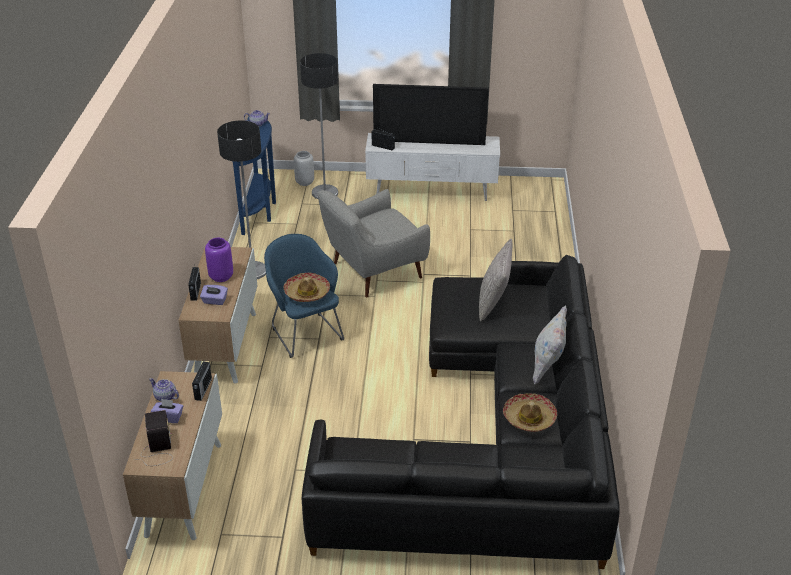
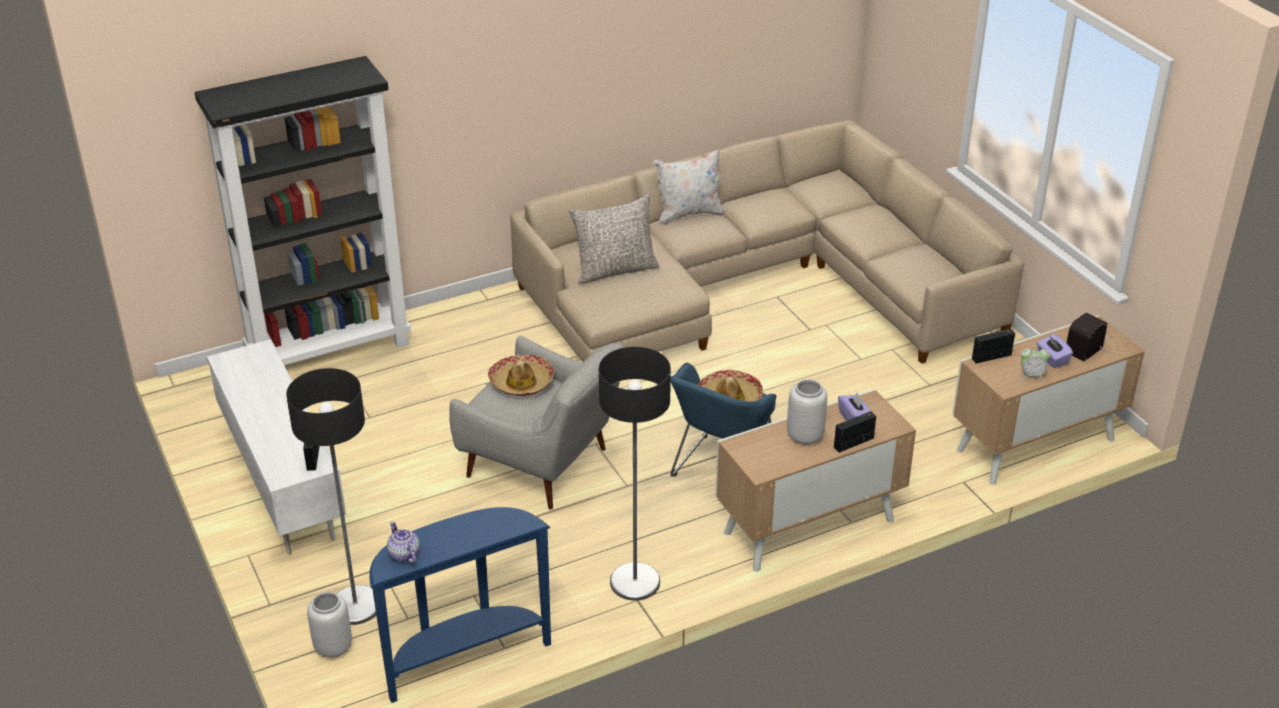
camera: 120 degrees left, 0 degrees up
teapot [149,378,179,401] -> alarm clock [1021,345,1050,380]
purple vase [205,238,233,282] -> grey vase [787,379,827,445]
black sofa [302,255,620,569] -> beige sofa [510,120,1025,364]
television [373,84,489,145] -> none
hat [503,393,557,432] -> hat moved to [488,355,554,396]
none -> black bookcase [194,56,411,365]

